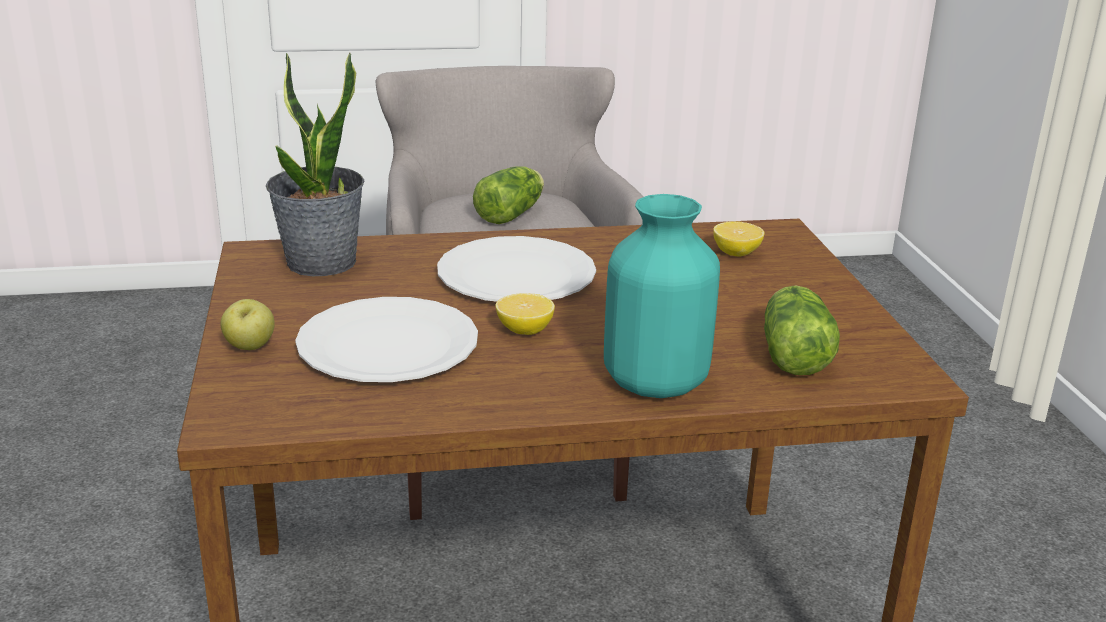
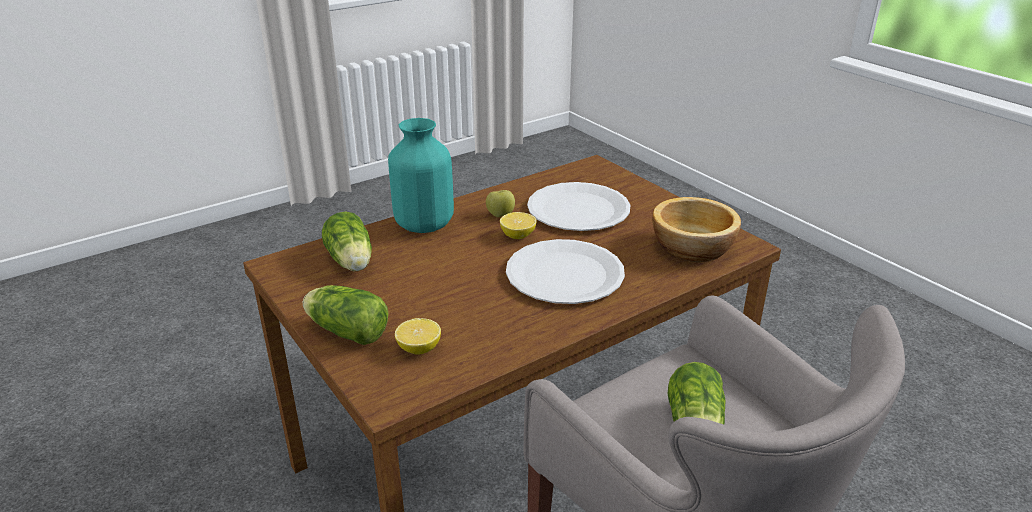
camera: 155 degrees right, 5 degrees up
apple [220,299,275,350] -> apple moved to [486,190,515,217]
potted plant [266,52,365,276] -> bowl [652,197,741,262]
none -> lettuce [303,285,389,345]

